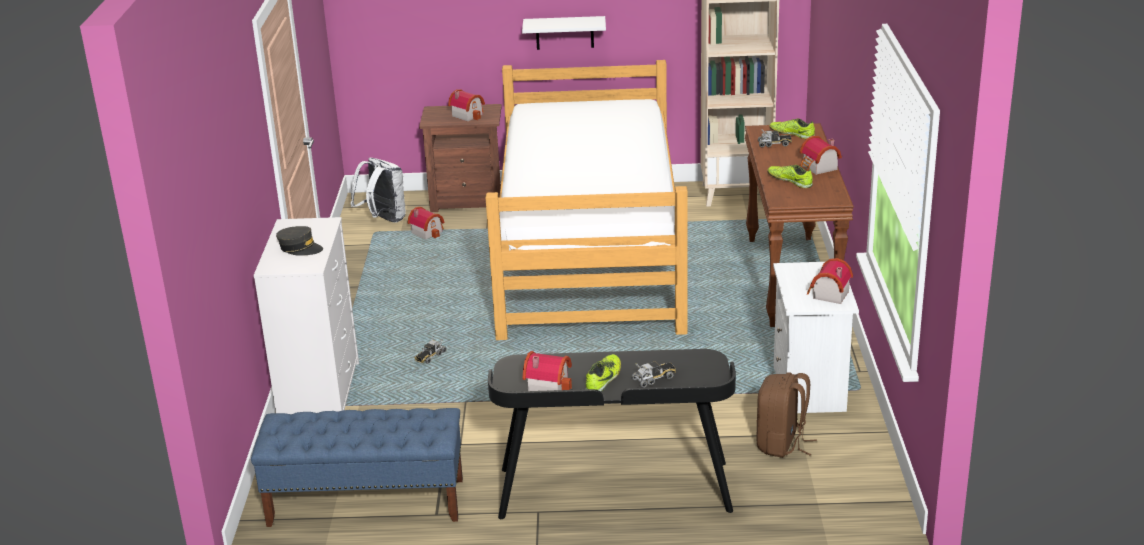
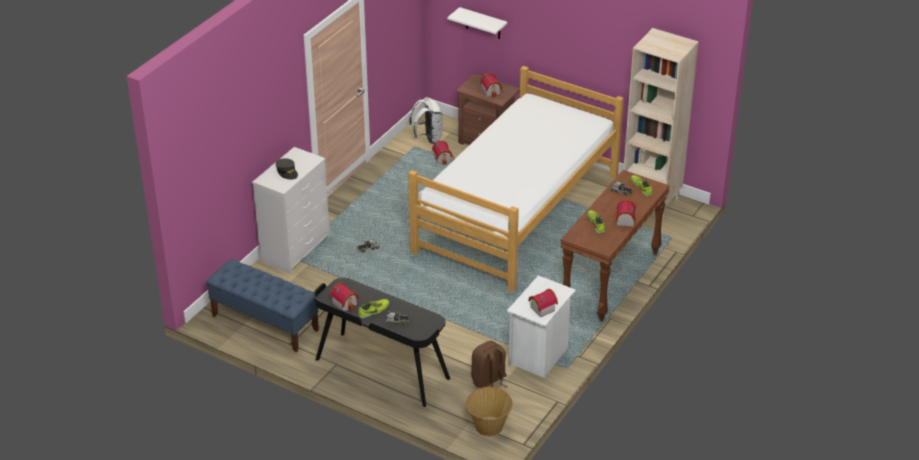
camera: 30 degrees right, 10 degrees up
white shelf [522,16,606,50] -> white shelf moved to [447,7,508,39]
none -> basket [466,387,513,436]

